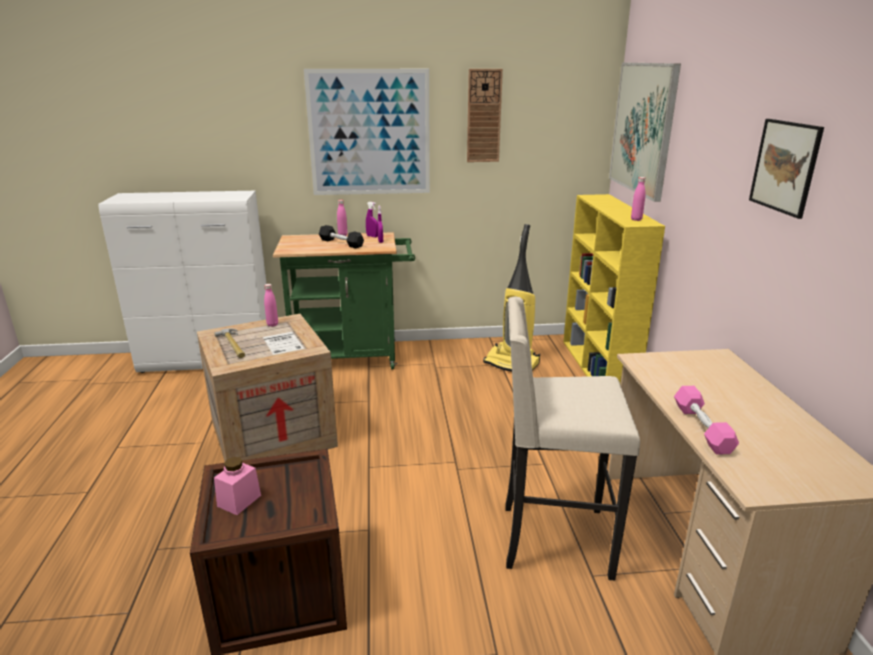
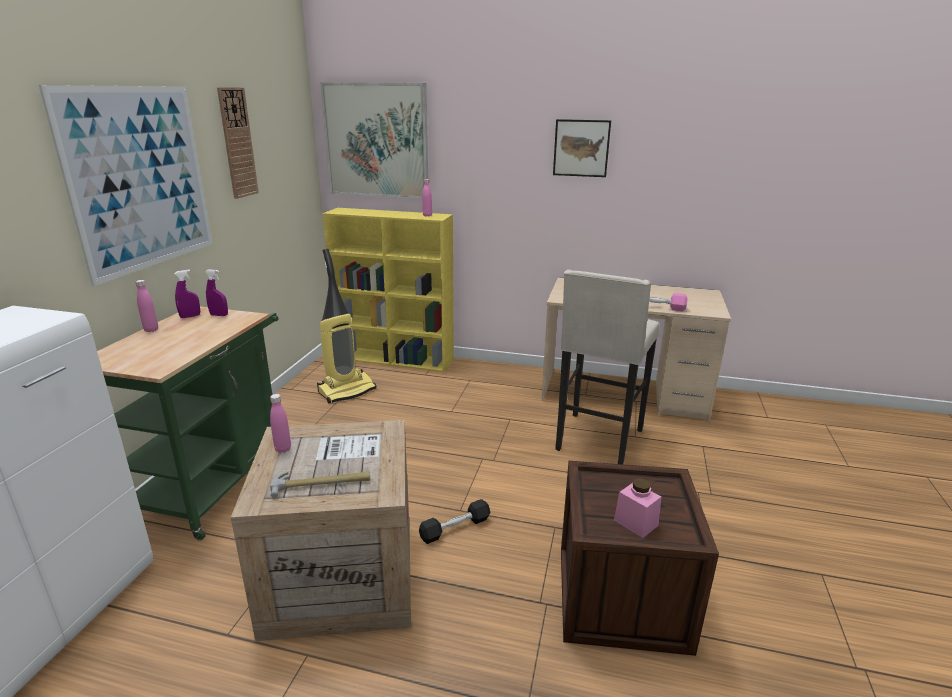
camera: 70 degrees left, 0 degrees up
black dumbbell [319,225,364,248] -> black dumbbell moved to [419,499,490,544]

